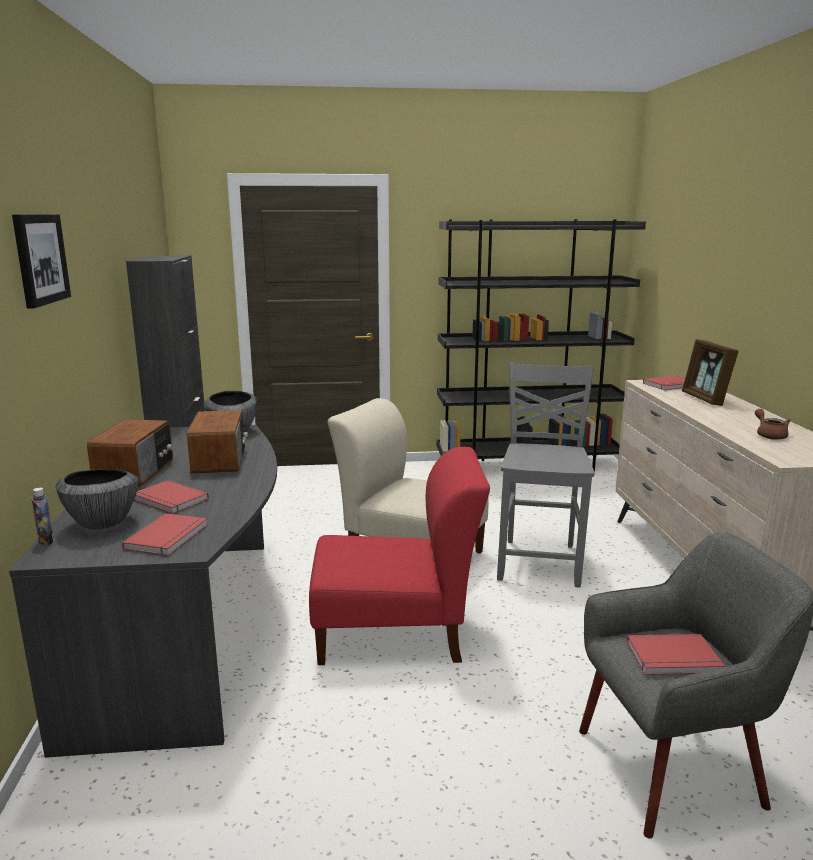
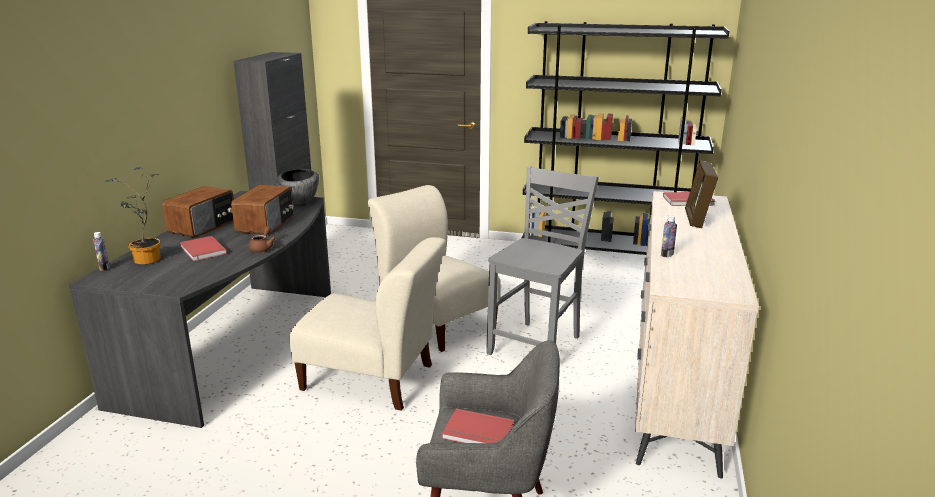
camera: 20 degrees right, 5 degrees up
picture [12,214,71,309] -> none
bowl [56,469,138,529] -> potted plant [105,167,161,265]
red book [122,513,208,556] -> none
red chair [309,447,490,665] -> beige chair [290,237,446,411]
brown teapot [755,409,791,440] -> brown teapot moved to [248,226,275,252]
none -> bottle [661,215,677,257]

